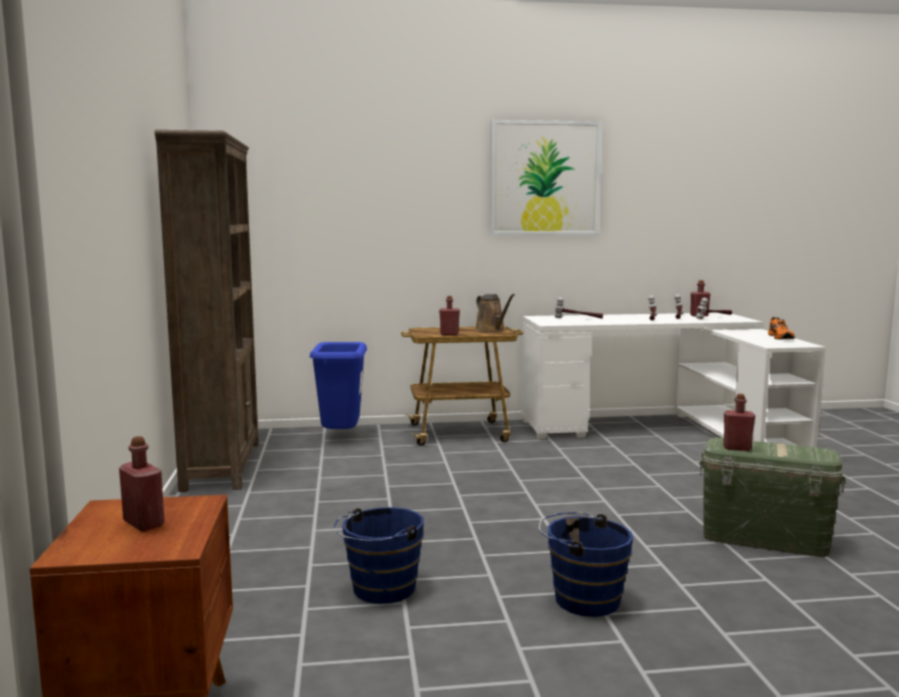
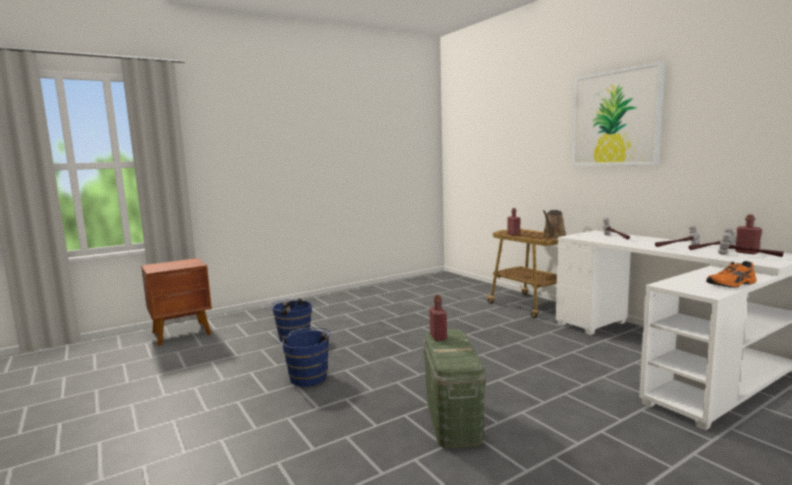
camera: 65 degrees right, 0 degrees up
red bottle [119,436,165,531] -> none
brown bookcase [154,130,259,492] -> none
blue trash can [310,342,367,429] -> none

